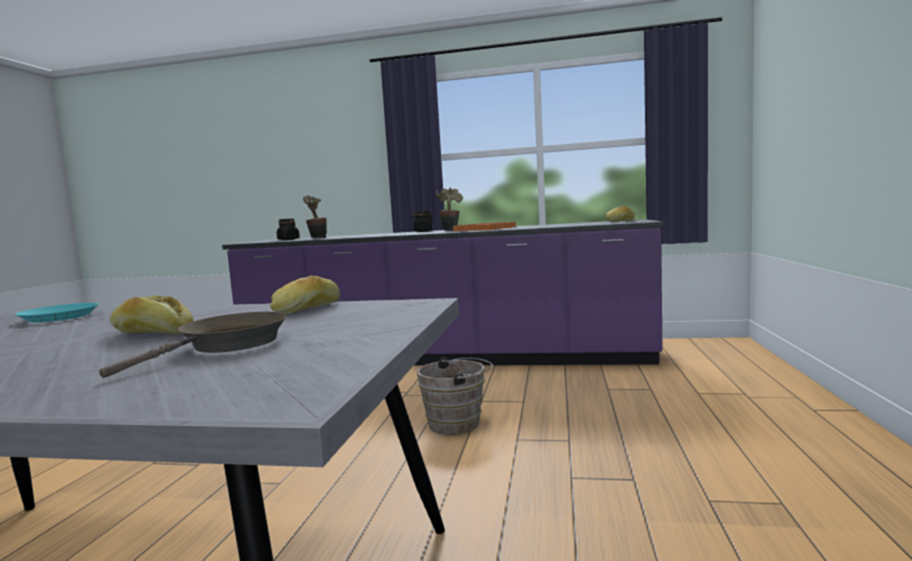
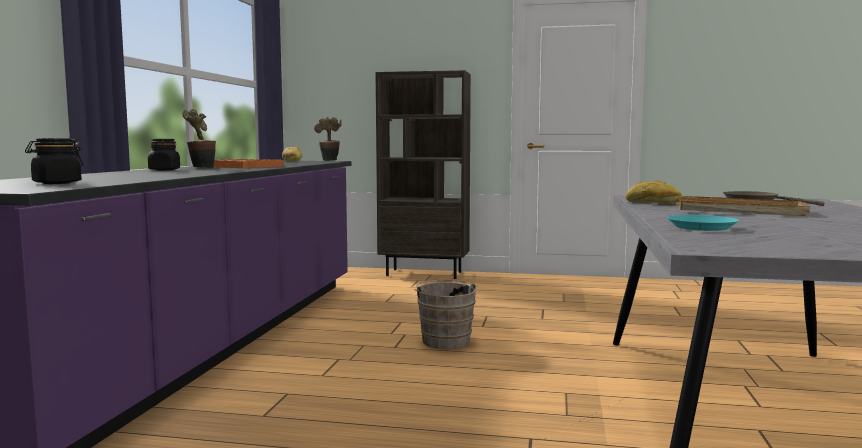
camera: 90 degrees left, 0 degrees up
bread [110,296,193,334] -> beige tray [679,196,810,216]
potted plant [303,195,327,238] -> potted plant moved to [314,117,342,161]
none -> brown bookcase [375,70,471,279]

